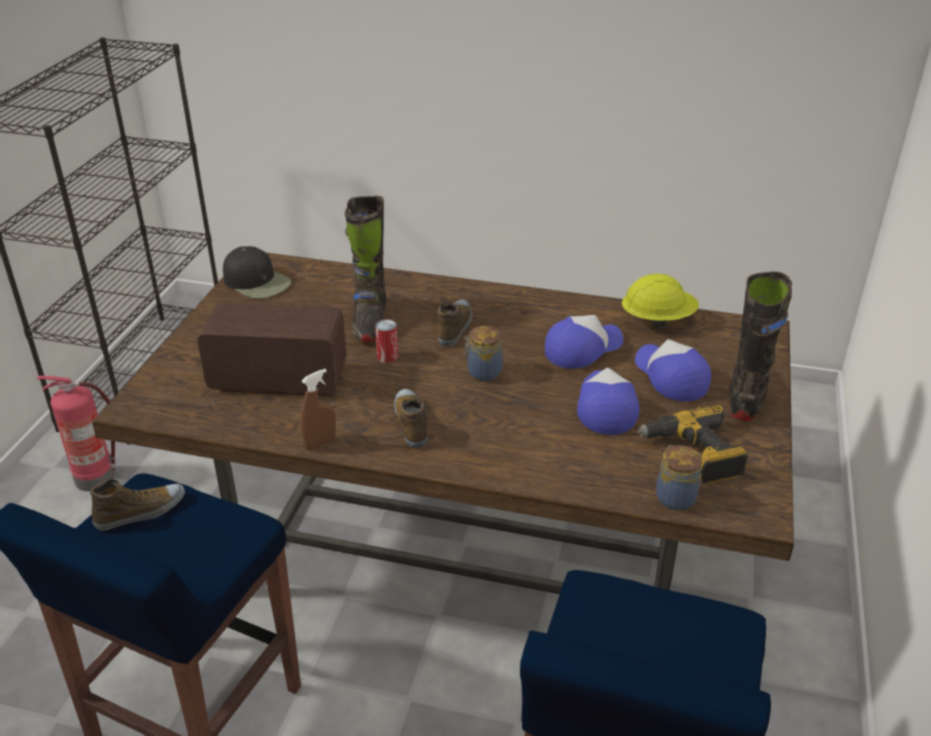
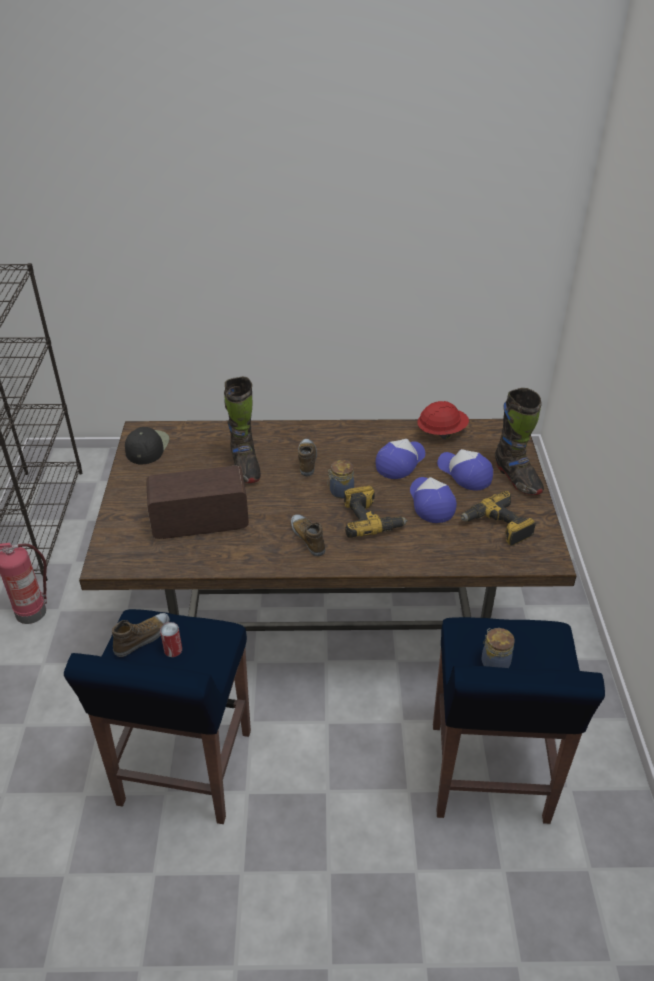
camera: 15 degrees left, 5 degrees up
black cap [223,246,291,299] -> black cap turned 105 degrees counterclockwise [125,427,169,464]
brown spray bottle [300,369,336,450] -> none
can [375,319,398,363] -> can moved to [160,622,182,657]
yellow hard hat [622,274,699,329] -> red hard hat [417,401,469,439]
jar [656,445,702,510] -> jar moved to [481,628,515,668]
black boot [729,271,792,421] -> black boot turned 150 degrees clockwise [495,388,544,495]
none -> power drill [344,486,408,538]

